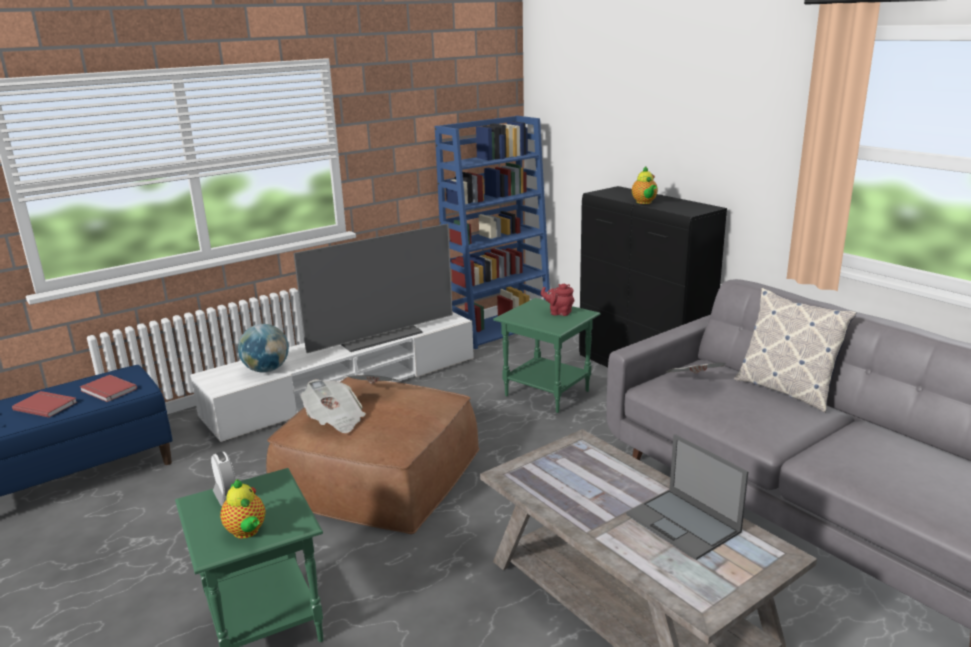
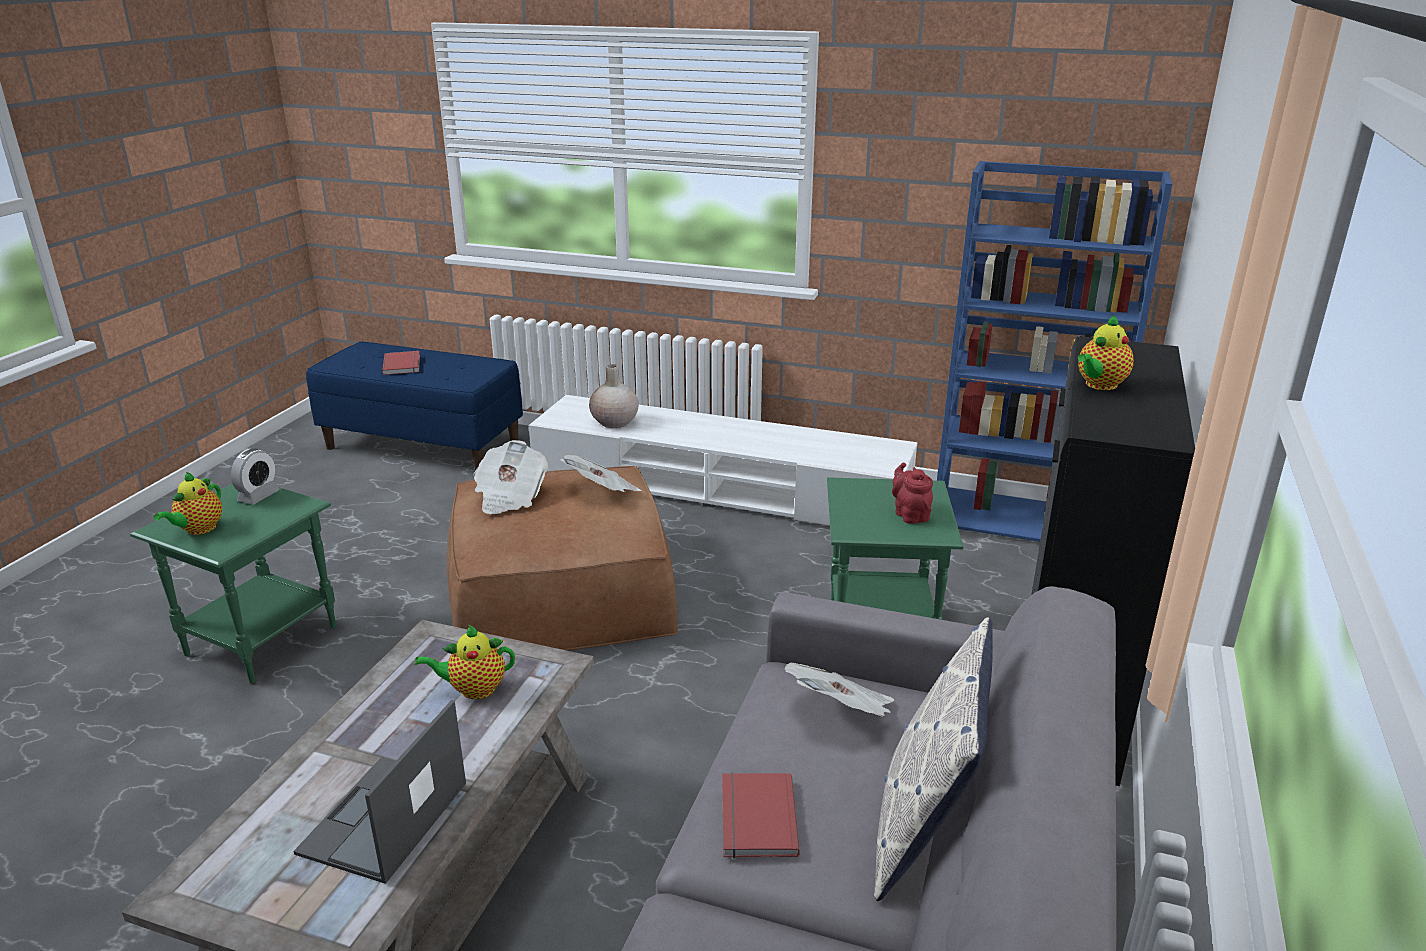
camera: 55 degrees right, 5 degrees up
red book [80,375,137,402] -> red book moved to [722,773,800,858]
globe [238,324,289,373] -> beige vase [589,364,639,428]
television [293,224,453,353] -> none
none -> teapot [415,625,515,699]

